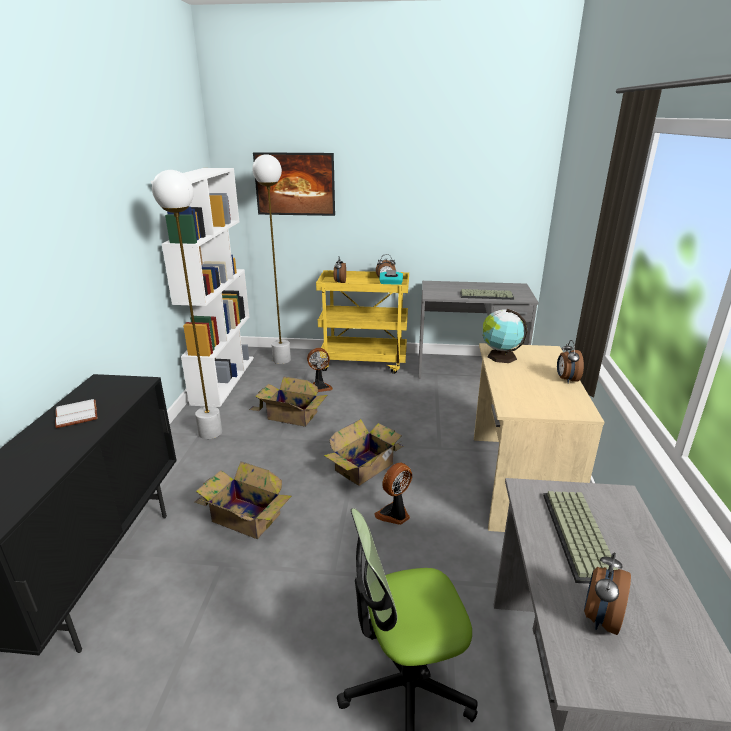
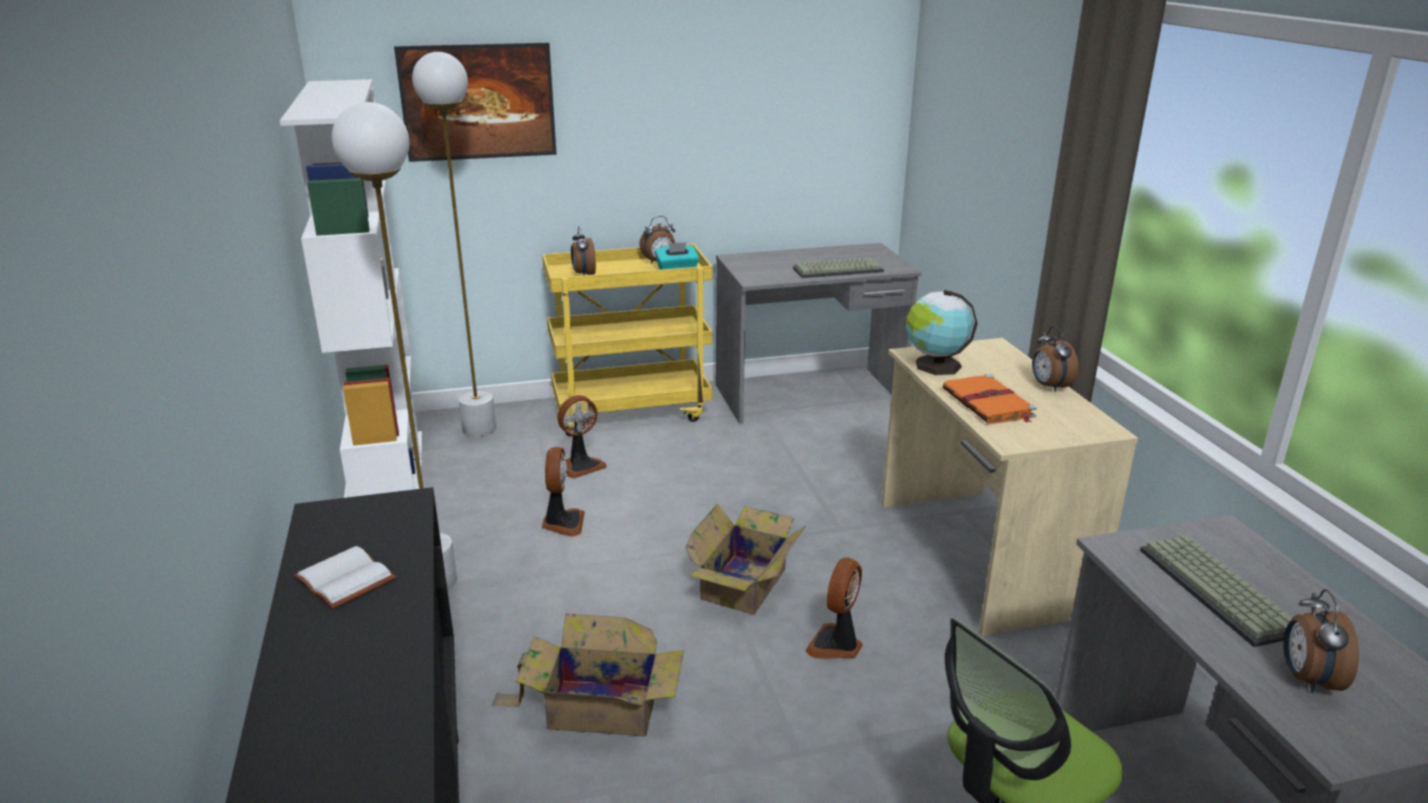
camera: 20 degrees left, 0 degrees up
cardboard box [249,376,328,427] -> fan [542,447,585,536]
none -> orange book [943,374,1037,424]

